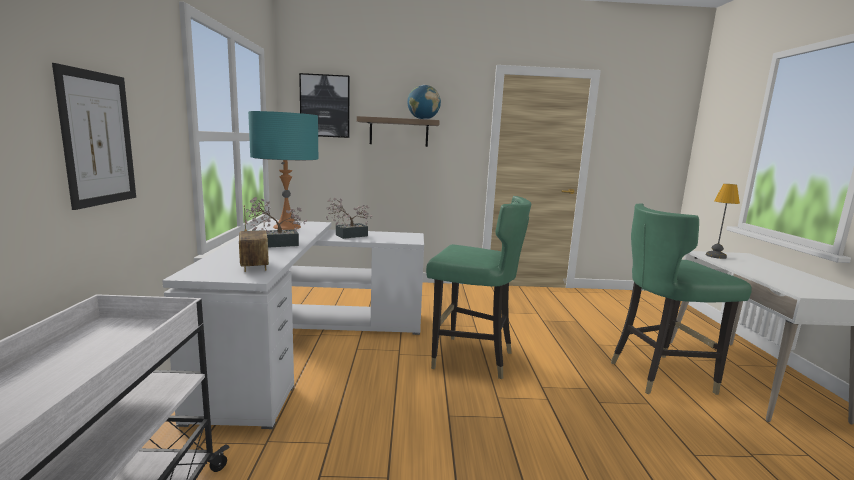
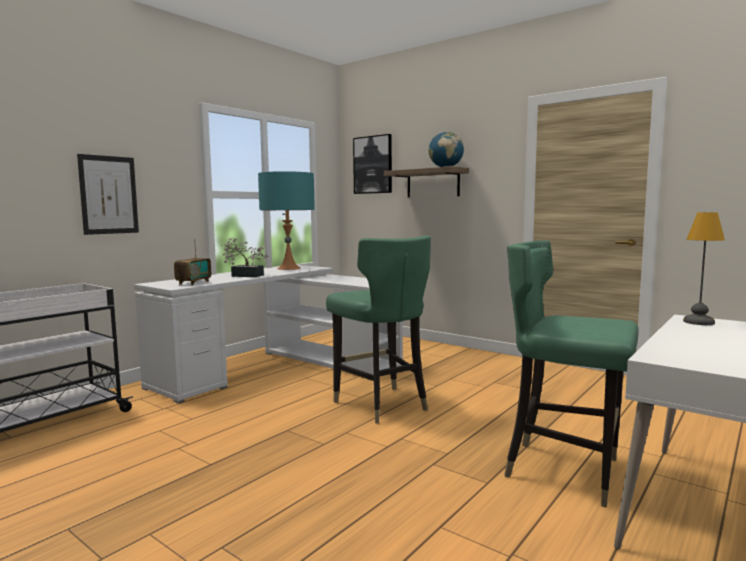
camera: 40 degrees right, 5 degrees down
potted plant [326,197,372,239] -> none

